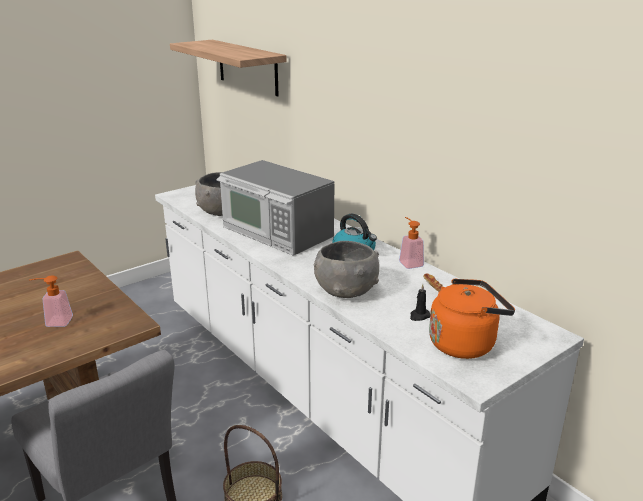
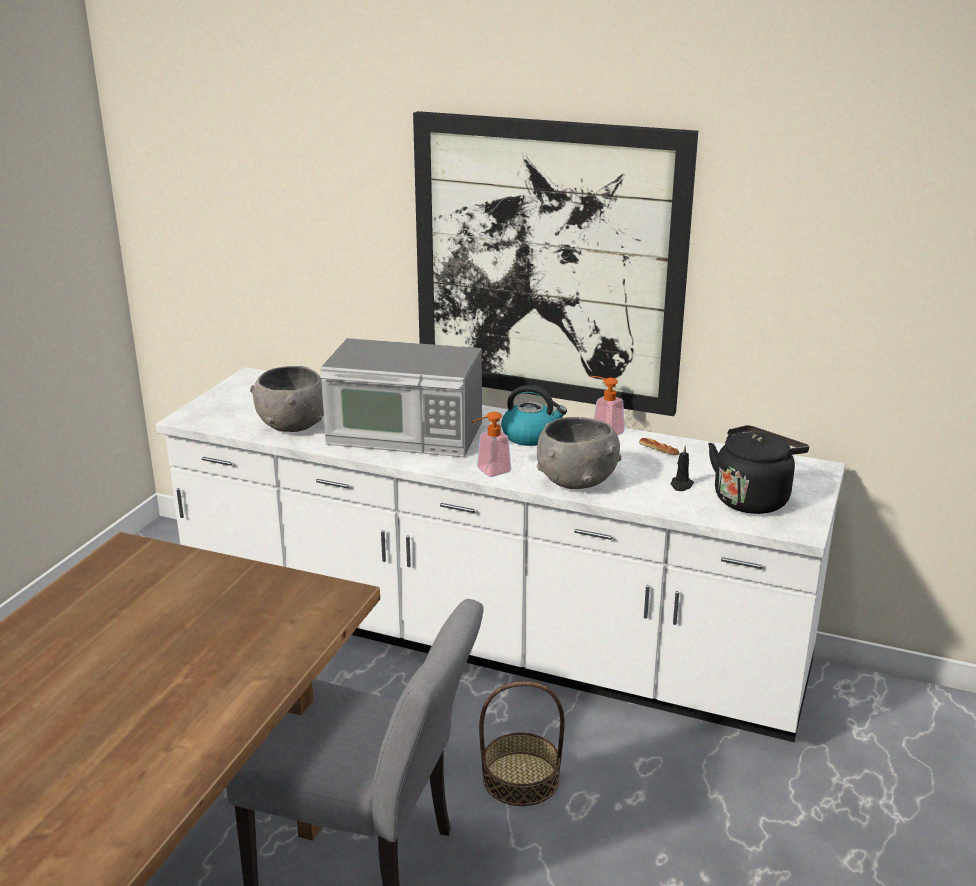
camera: 30 degrees left, 0 degrees up
soap dispenser [29,276,73,327] -> soap dispenser moved to [472,412,511,477]
shelf [170,40,287,96] -> none
orange kettle [429,278,515,359] -> black kettle [708,425,809,514]
none -> picture [413,111,698,416]

